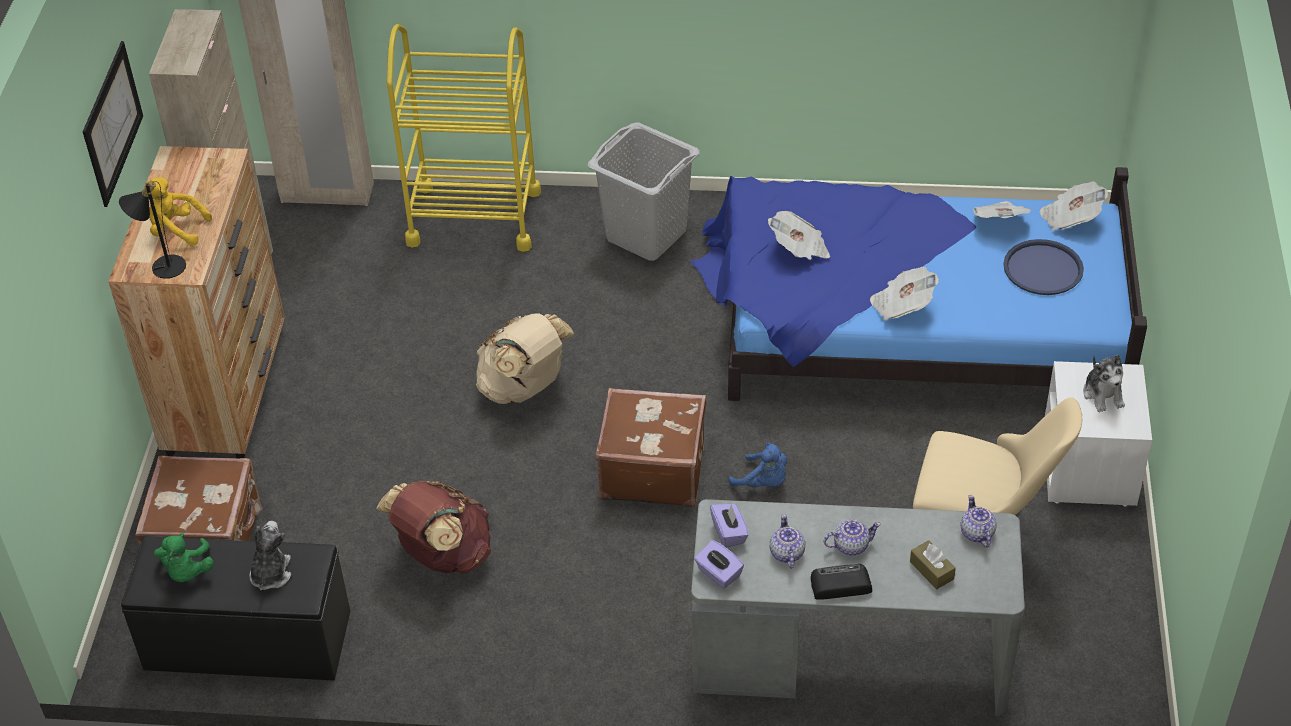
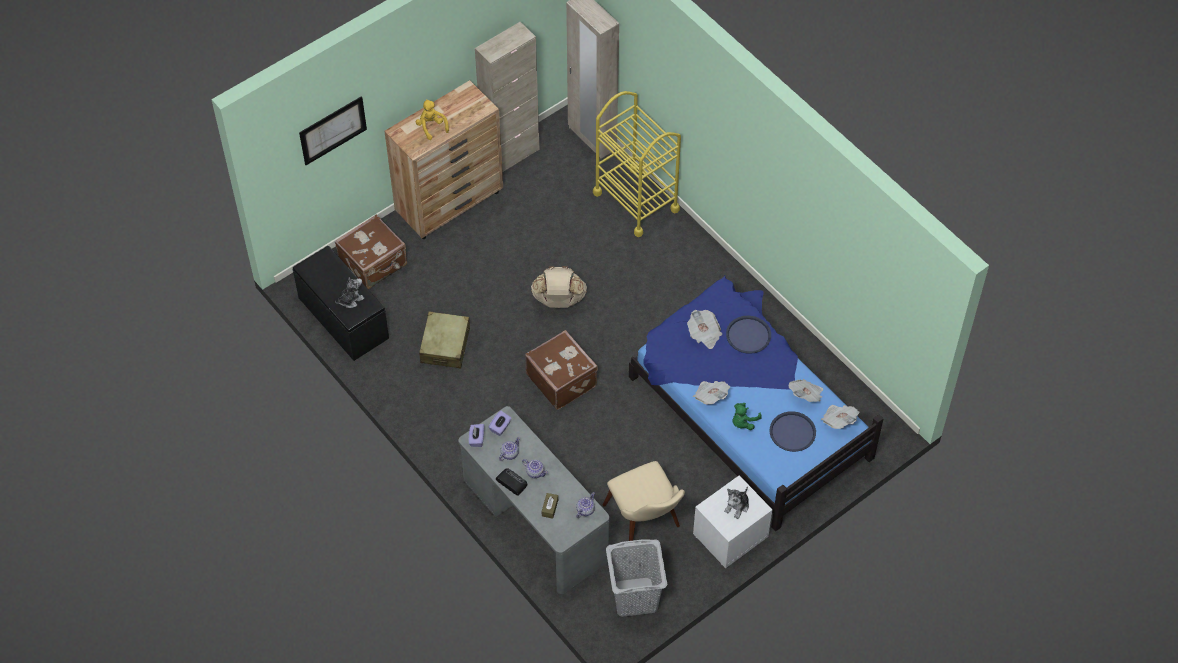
camera: 45 degrees right, 10 degrees up
picture [83,41,143,207] -> picture moved to [299,96,367,165]
black table lamp [119,181,186,279] -> none
green plush toy [154,533,214,582] -> green plush toy moved to [733,403,762,430]
brown backpack [376,481,491,573] -> beige suitcase [419,311,470,368]
grey laundry basket [588,123,700,261] -> grey laundry basket moved to [606,539,667,617]
blue plush toy [728,442,787,487] -> none
none -> blue tray [726,316,771,354]

